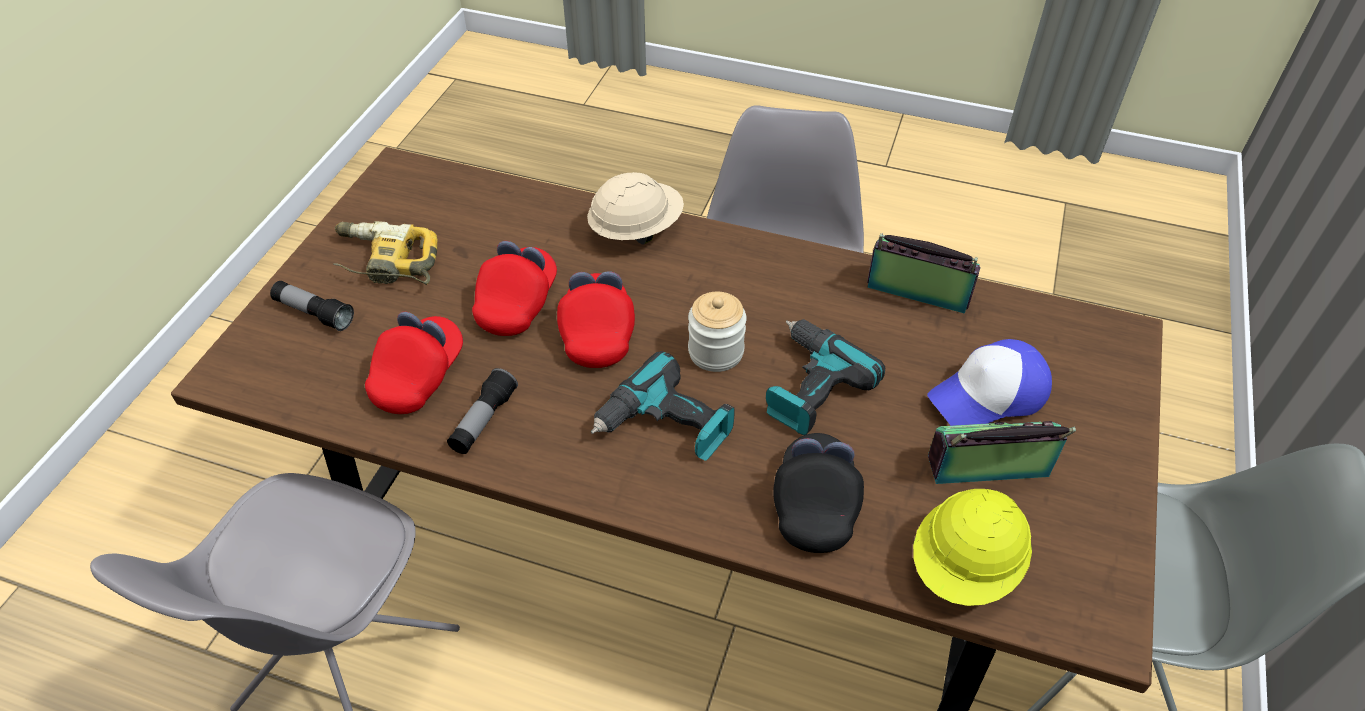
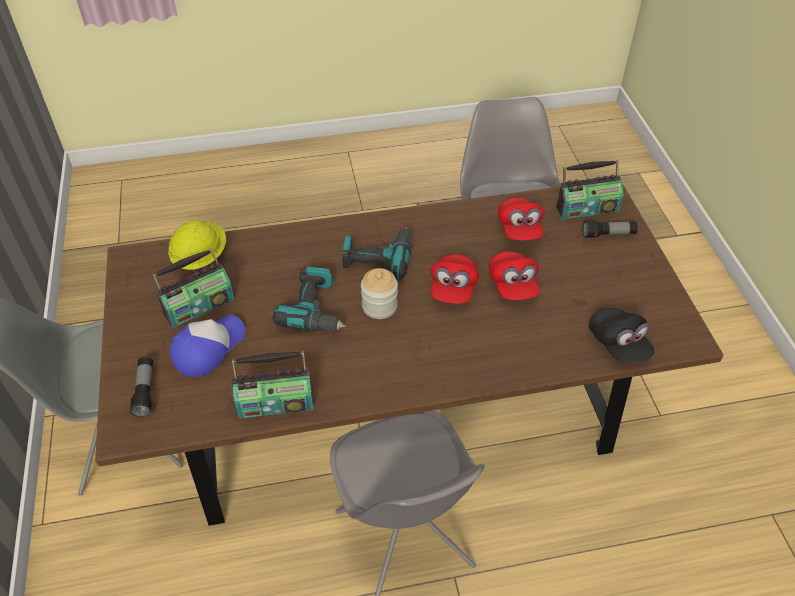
camera: 150 degrees right, 0 degrees up
power drill [333,221,438,285] -> none
flashlight [447,368,518,454] -> flashlight moved to [129,357,153,417]
red cap [557,271,635,368] -> red cap turned 45 degrees clockwise [431,254,479,304]
beige hard hat [587,172,684,245] -> none
black cap [773,433,864,553] -> black cap moved to [589,308,655,363]
none -> radio [556,160,624,220]

